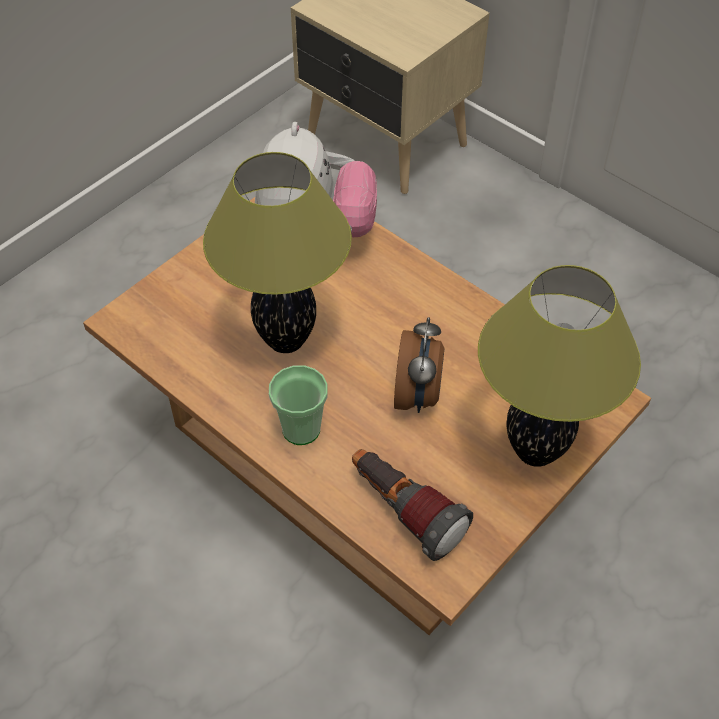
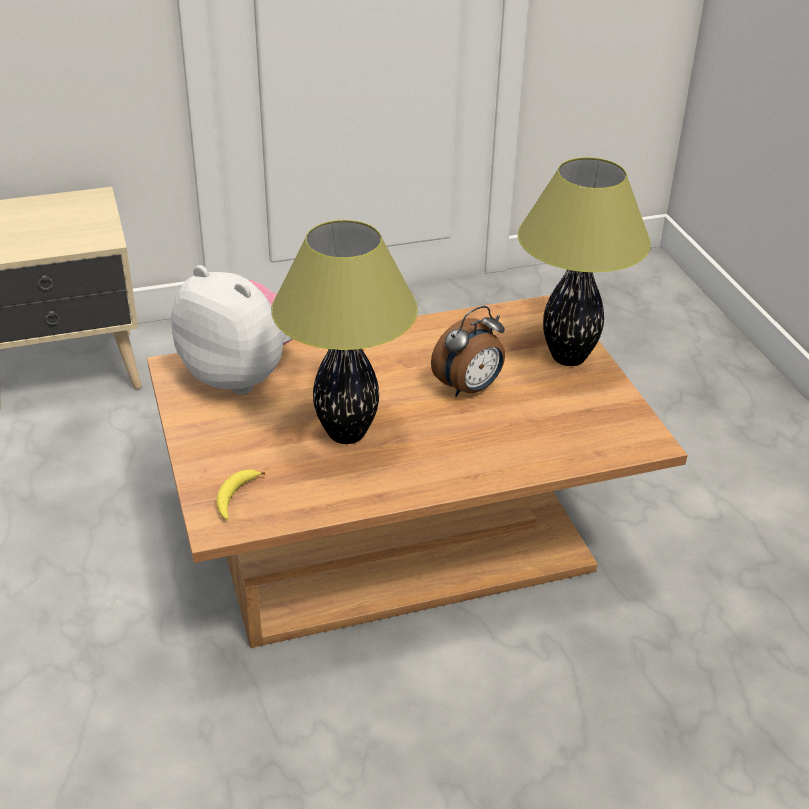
camera: 60 degrees left, 15 degrees down
cup [269,365,328,445] -> none
flashlight [352,449,473,561] -> none
alarm clock [394,317,444,413] -> alarm clock turned 105 degrees clockwise [431,306,505,397]
none -> banana [217,470,265,520]

